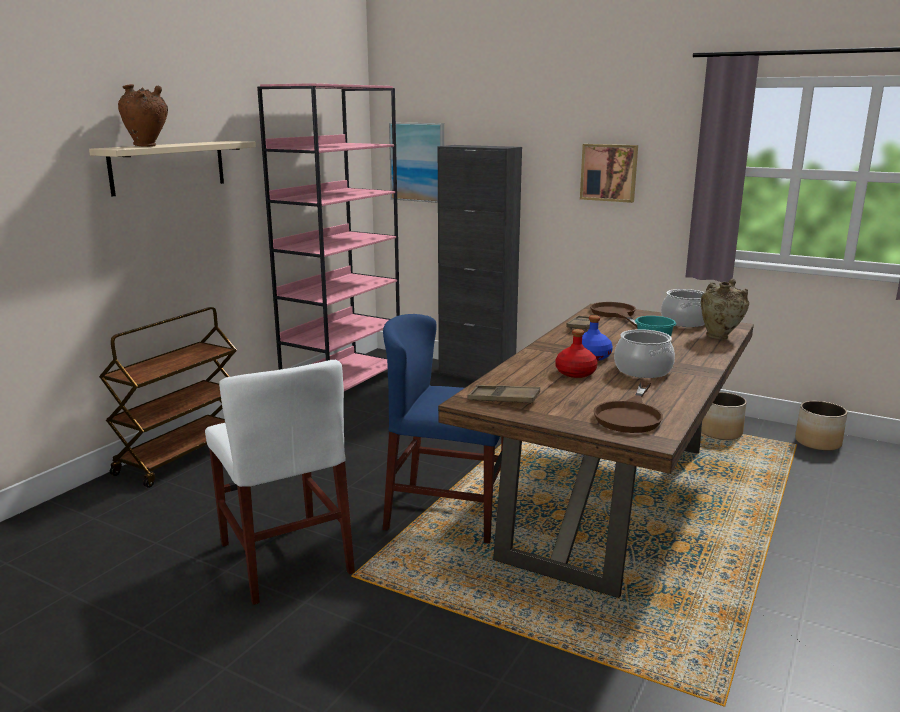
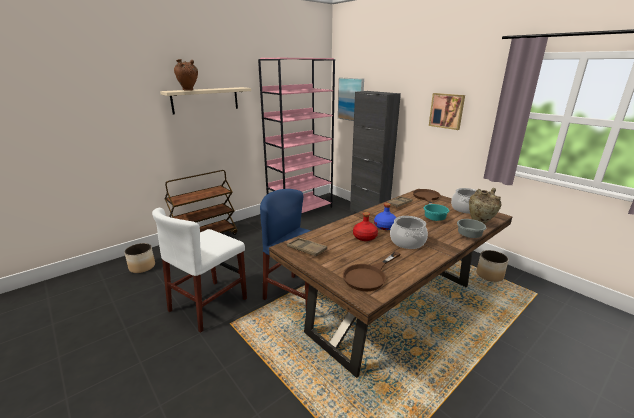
camera: 20 degrees right, 5 degrees up
white chair [205,360,355,605] -> white chair turned 45 degrees clockwise [152,208,247,333]
planter [795,401,847,451] -> planter moved to [124,243,155,273]
none -> grey bowl [457,219,486,238]

